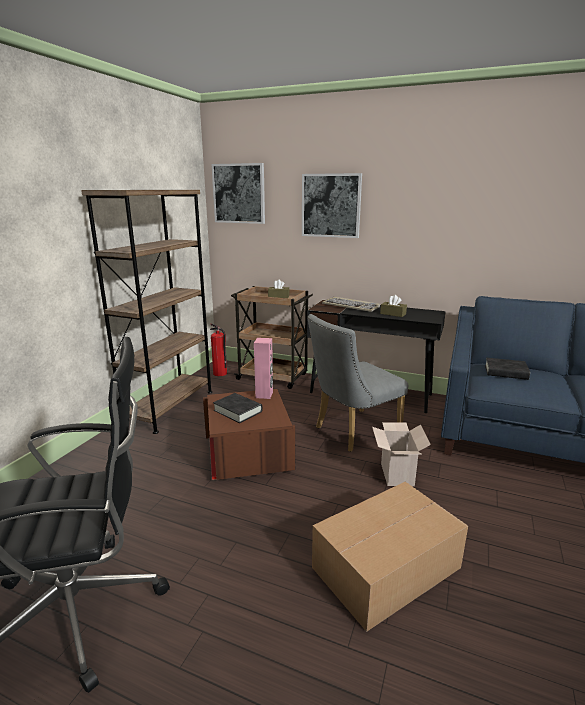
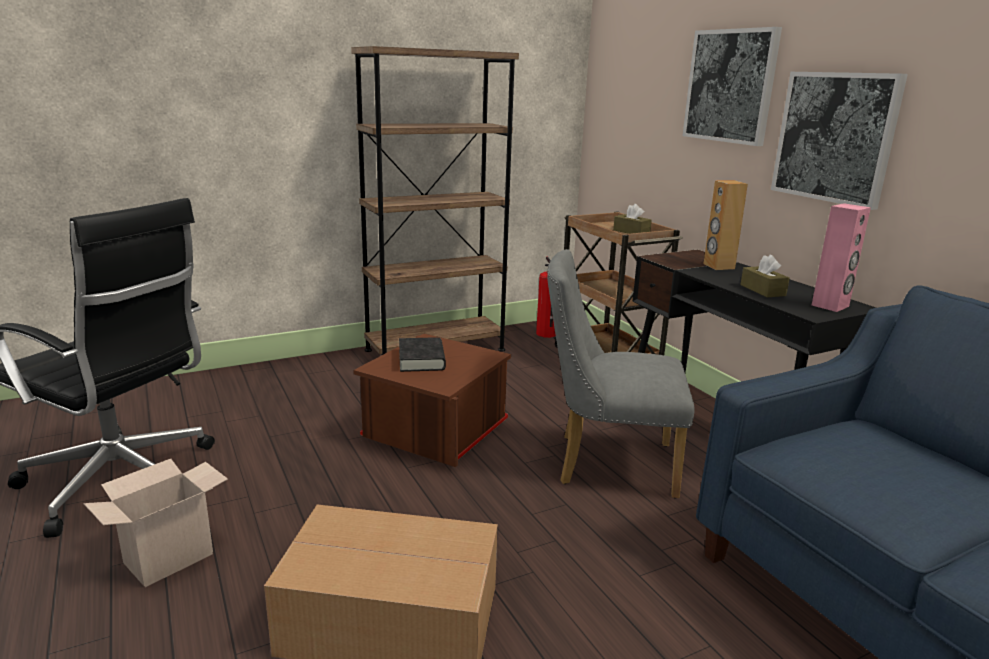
camera: 40 degrees right, 0 degrees up
picture [211,163,265,224] -> picture moved to [771,72,908,210]
pink speaker [254,338,273,399] -> pink speaker moved to [812,203,871,312]
keyboard [322,297,380,312] -> brown speaker [704,180,748,270]
cardboard box [372,422,431,486] -> cardboard box moved to [84,459,228,587]
black book [485,357,530,380] -> none

